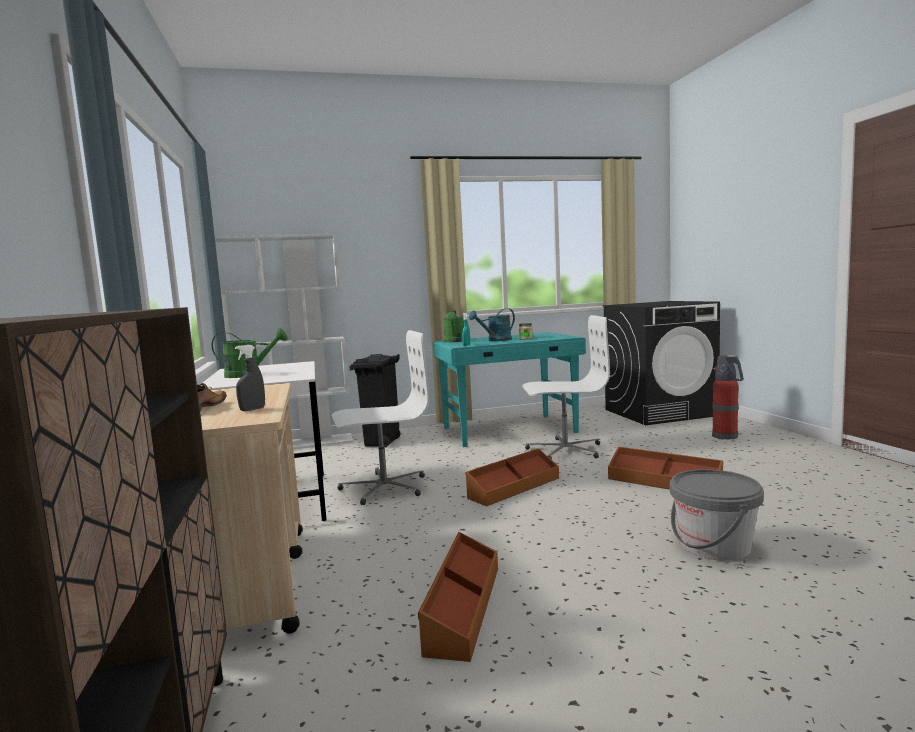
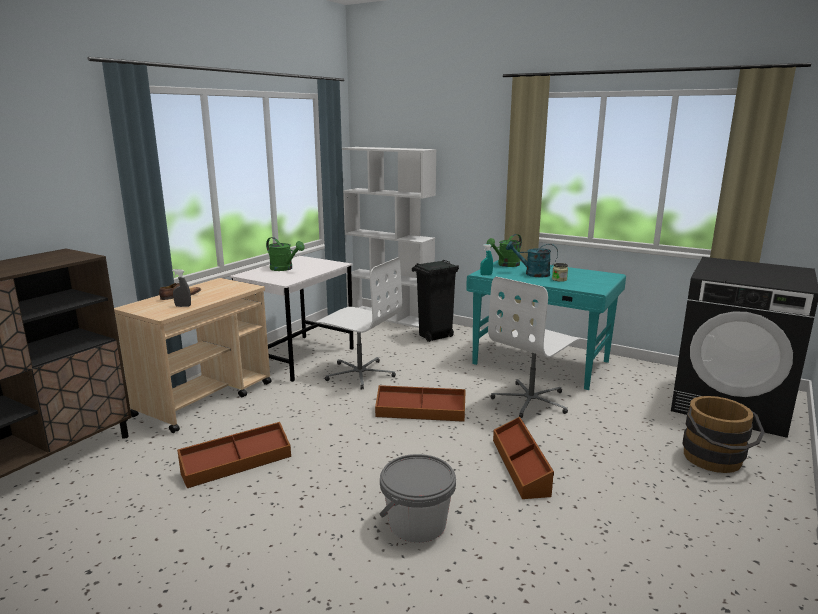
camera: 45 degrees right, 10 degrees up
white office chair [522,315,610,460] -> white office chair turned 90 degrees clockwise [488,277,579,418]
fire extinguisher [712,355,744,440] -> brown bucket [682,396,765,473]

